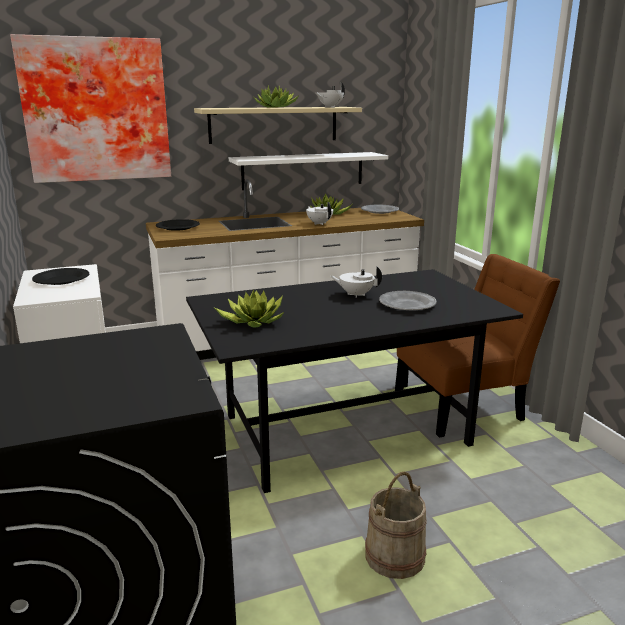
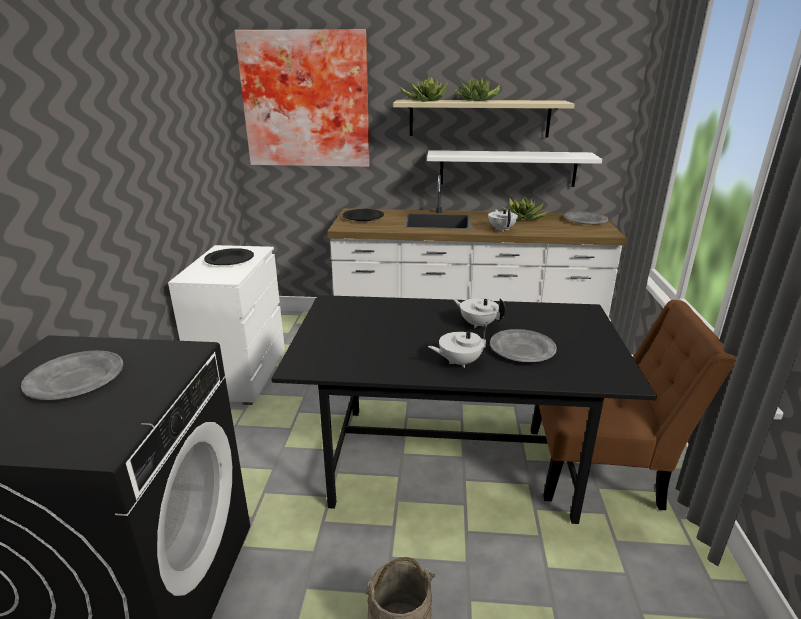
camera: 25 degrees right, 5 degrees up
potted plant [215,289,284,328] -> potted plant moved to [399,77,448,102]
white teapot [315,82,345,107] -> white teapot moved to [428,324,491,368]
none -> grey plate [21,351,123,400]

